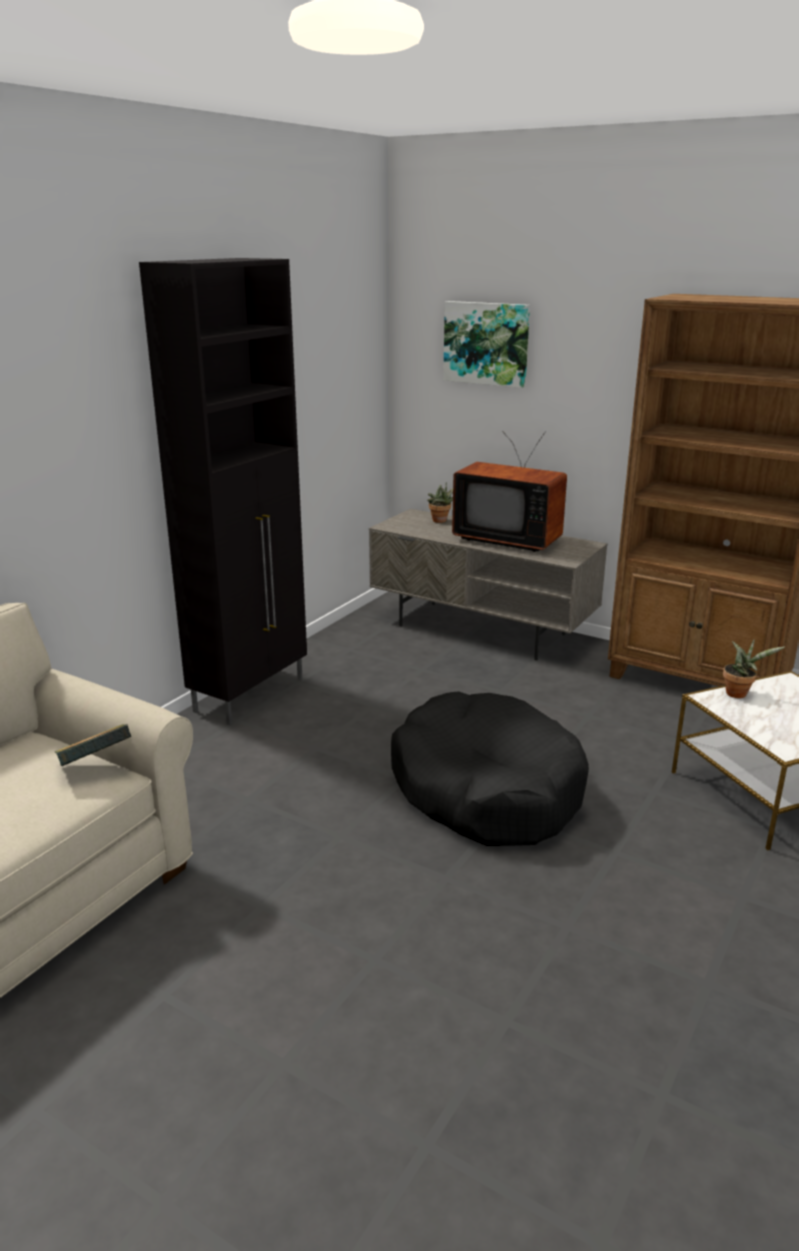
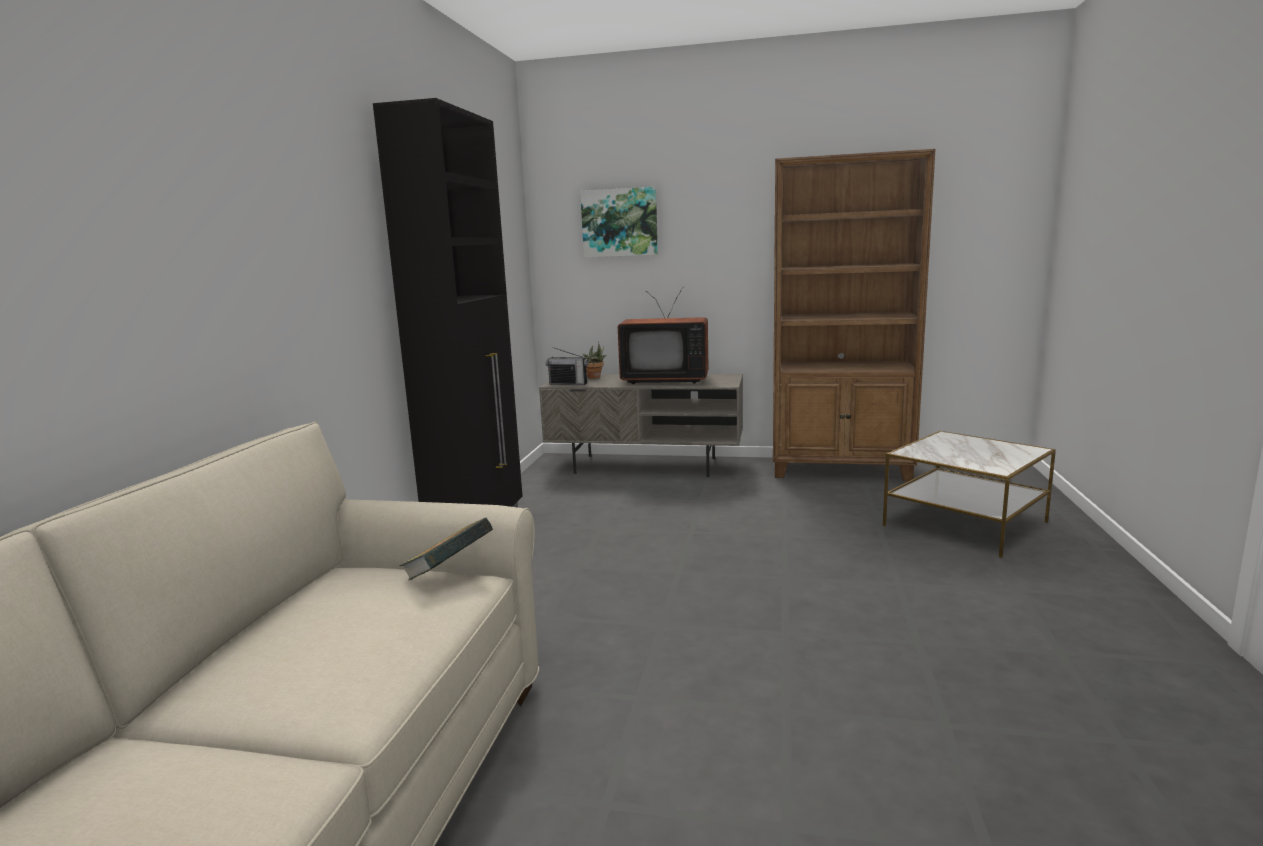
camera: 20 degrees left, 10 degrees down
black dog bed [391,691,589,846] -> none
potted plant [723,640,785,698] -> none
none -> radio [546,347,589,385]

